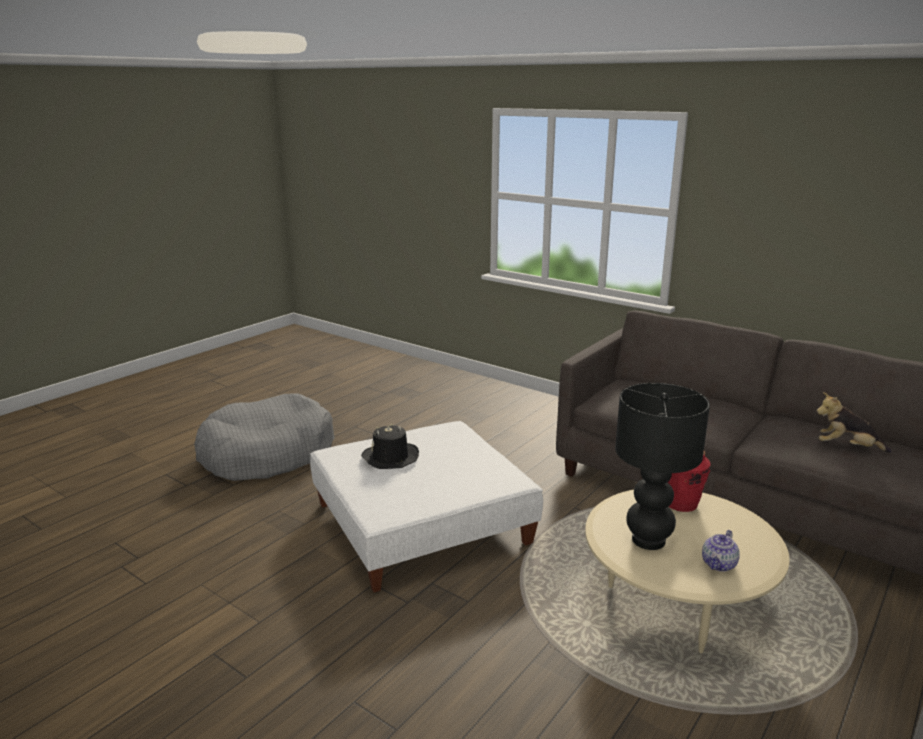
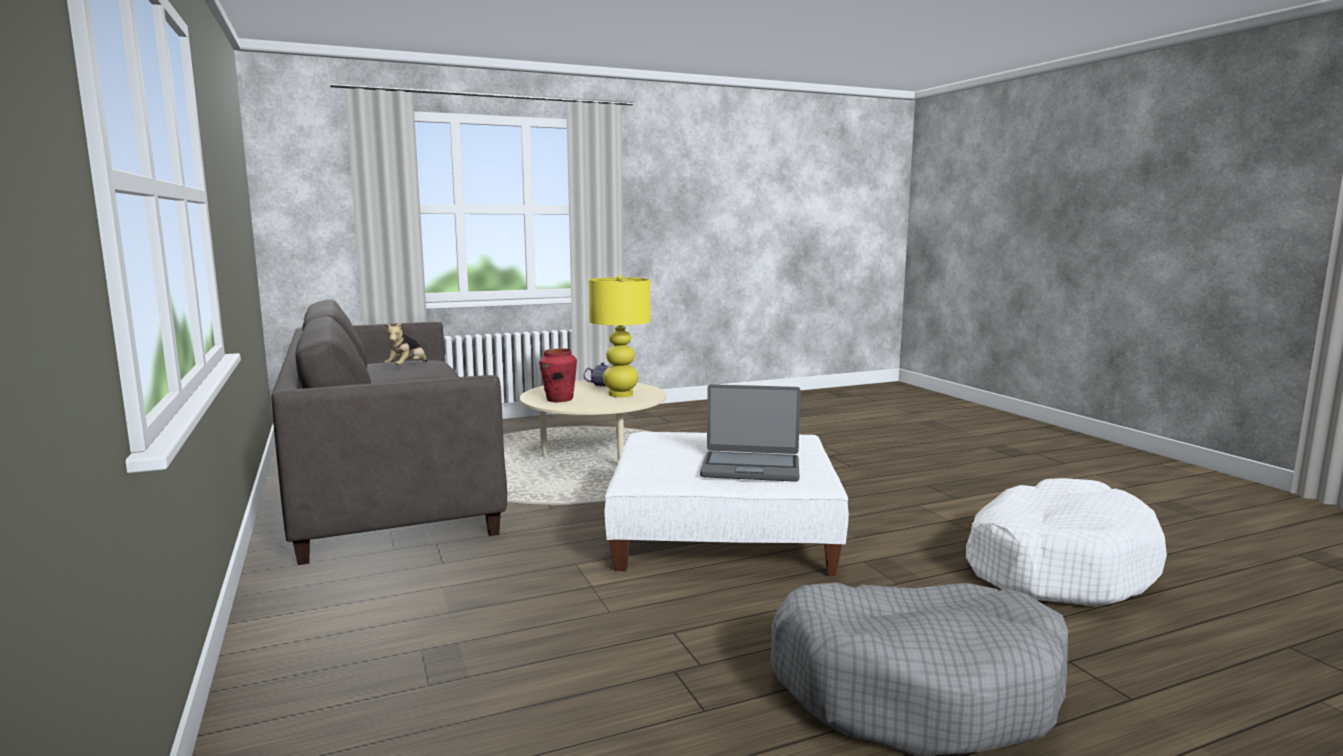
camera: 150 degrees left, 10 degrees down
black hat [361,424,419,469] -> laptop [700,384,801,482]
black table lamp [615,383,710,550] -> yellow table lamp [589,275,650,397]
plush toy [816,392,891,453] -> plush toy turned 60 degrees clockwise [384,322,427,365]
none -> white dog bed [966,478,1167,606]

